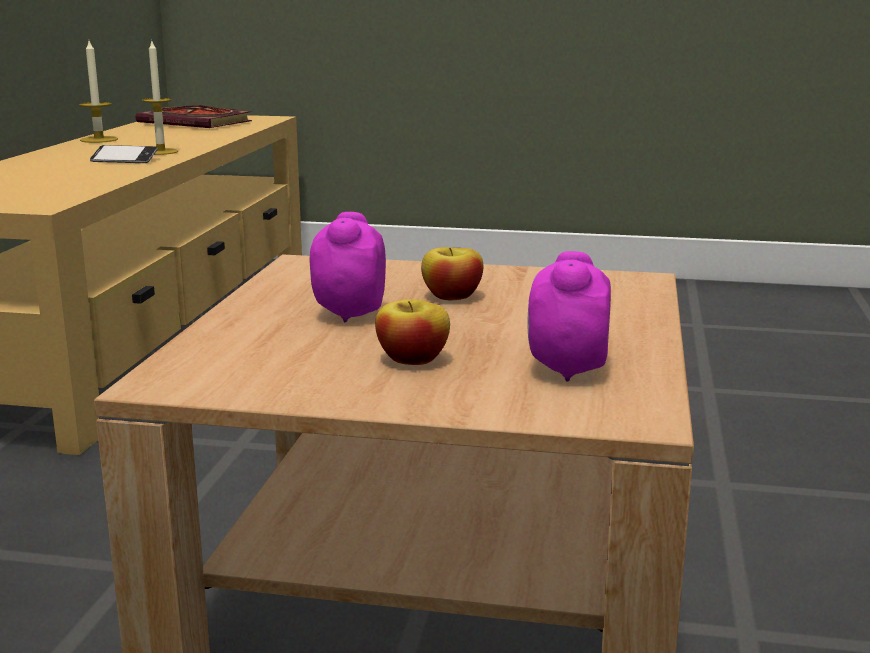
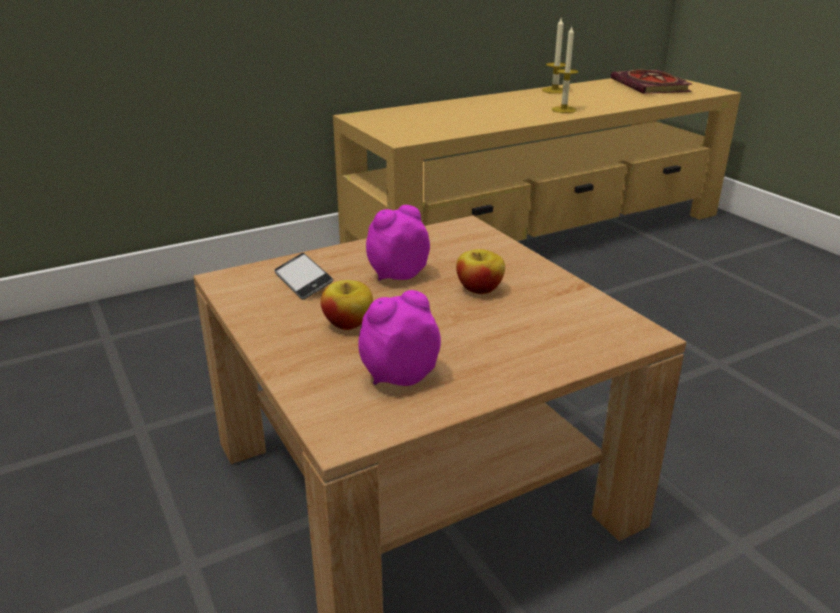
camera: 50 degrees right, 10 degrees up
phone [90,145,158,163] -> phone moved to [274,253,333,299]

